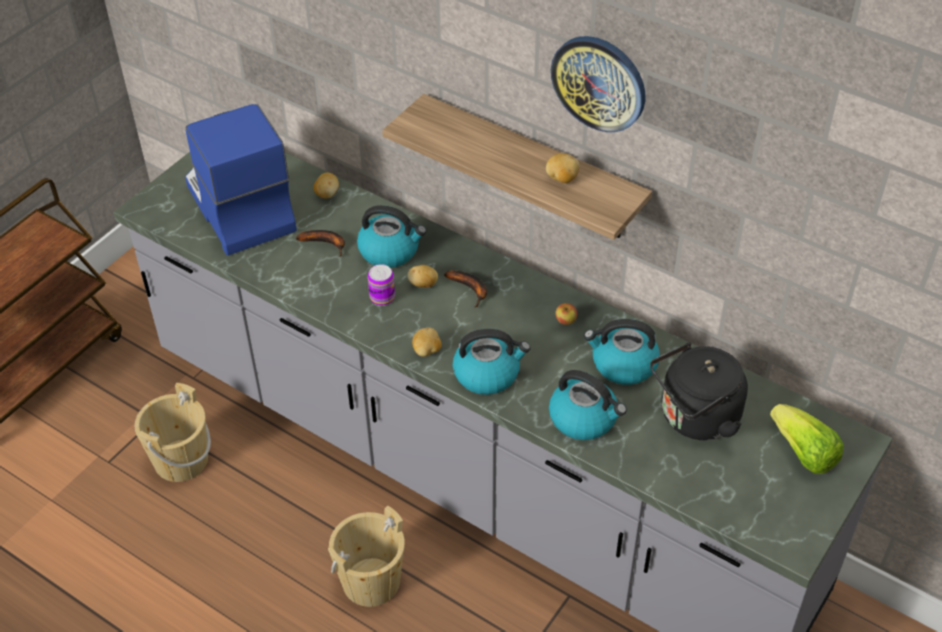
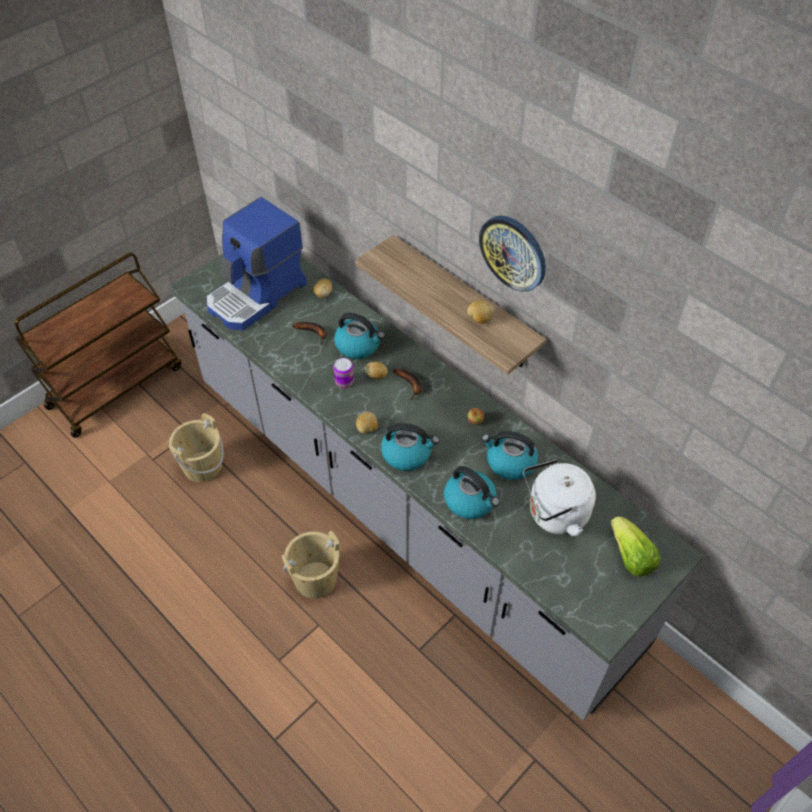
camera: 10 degrees right, 5 degrees up
coffee machine [185,104,297,256] -> coffee machine turned 120 degrees counterclockwise [206,197,307,330]
black kettle [650,343,748,440] -> white kettle [523,459,596,536]

